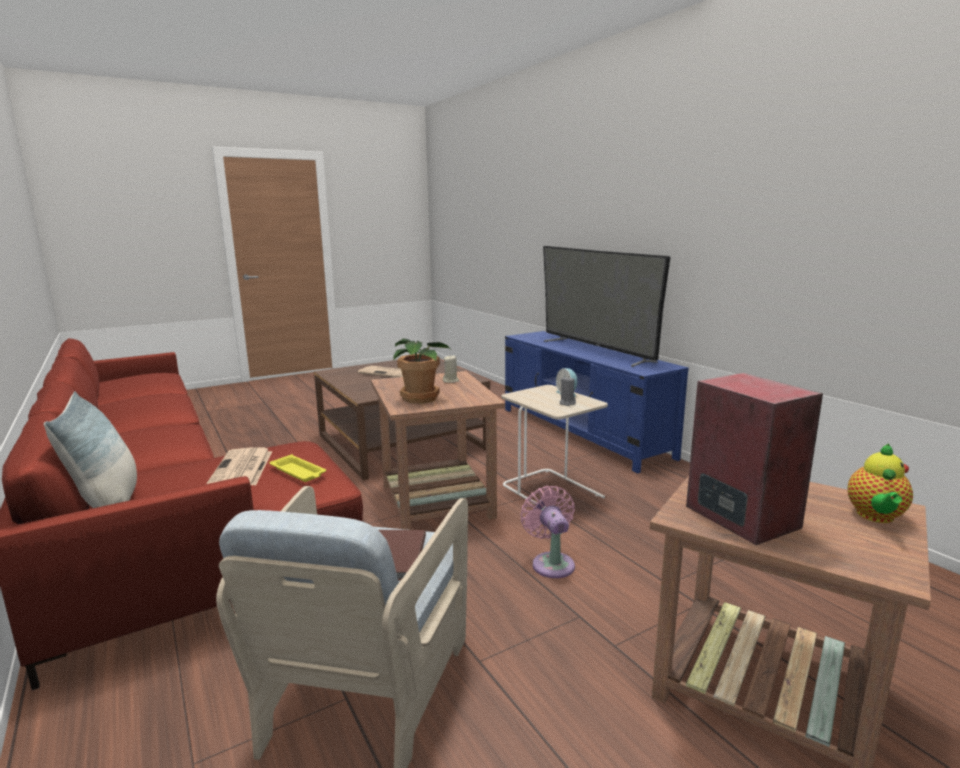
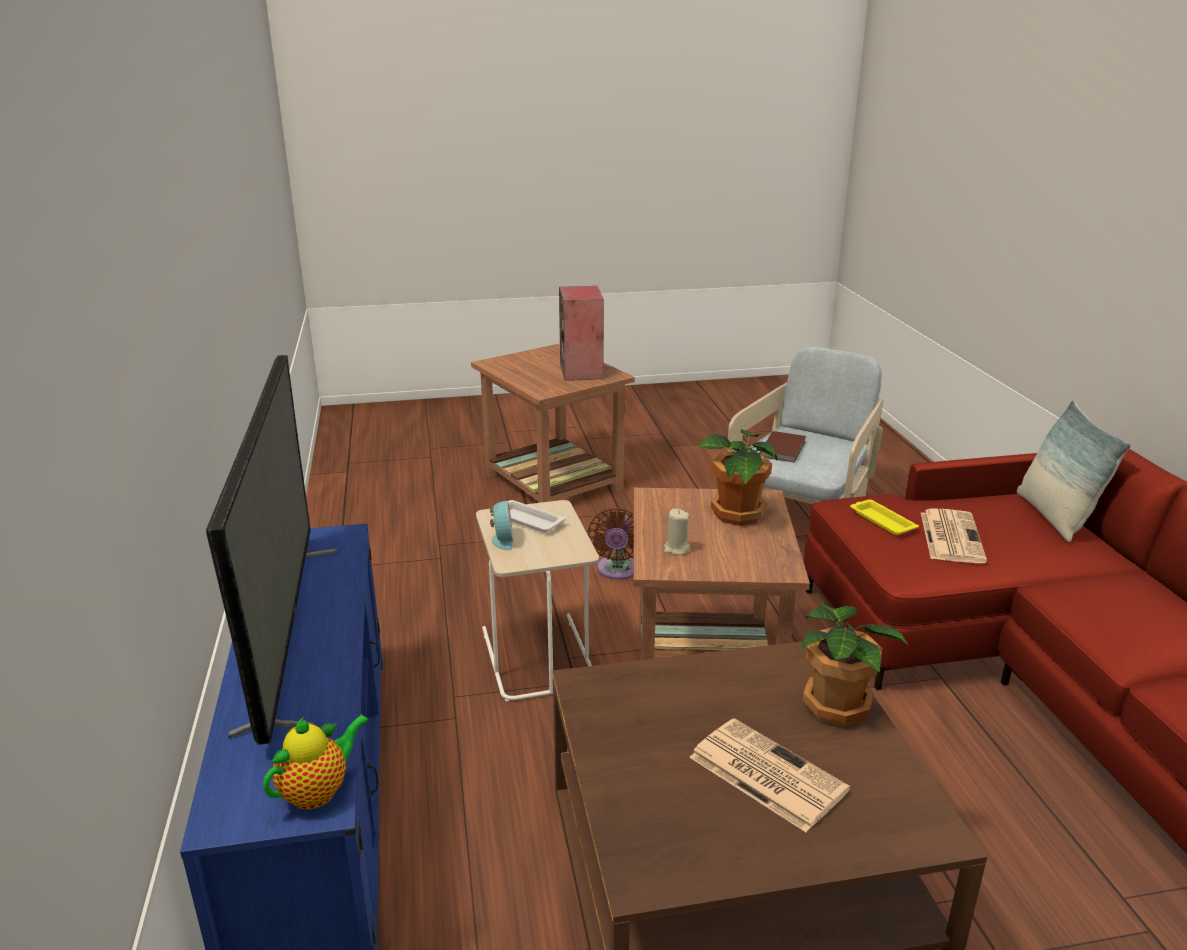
camera: 160 degrees left, 10 degrees up
pink fan [521,486,575,578] -> brown fan [588,508,634,580]
grey candle [559,376,576,406] -> white tray [508,500,565,533]
teapot [848,443,913,523] -> teapot moved to [263,715,369,810]
none -> potted plant [801,604,909,727]

